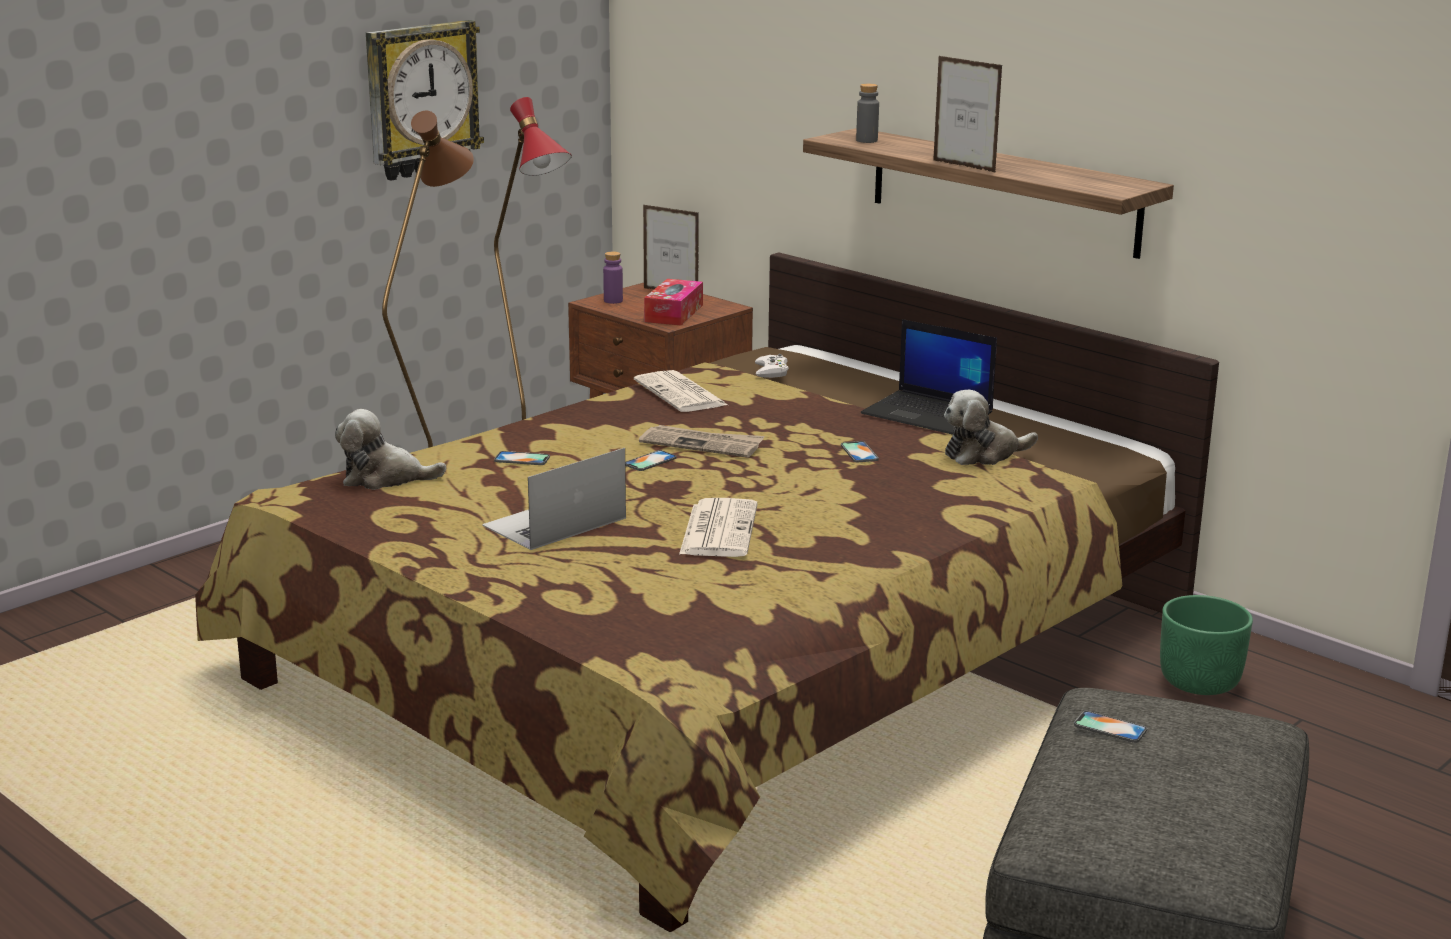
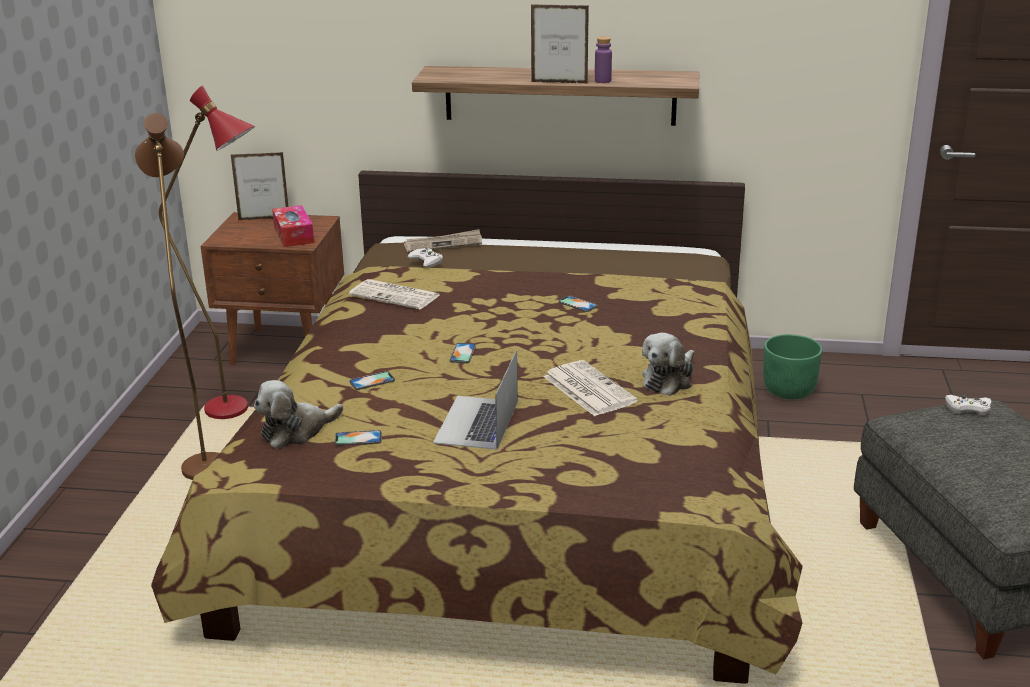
camera: 35 degrees left, 5 degrees up
wall clock [366,20,484,181] -> none
purple bottle [603,252,623,304] -> purple bottle moved to [595,37,612,83]
newspaper [639,425,764,458] -> newspaper moved to [404,229,482,252]
grey bottle [856,84,879,143] -> none
laptop [861,319,997,435] -> none
plush toy [944,390,1038,465] -> plush toy moved to [642,333,695,396]
phone [1074,711,1147,743] -> phone moved to [335,430,382,446]
none -> white game controller [945,395,991,415]

